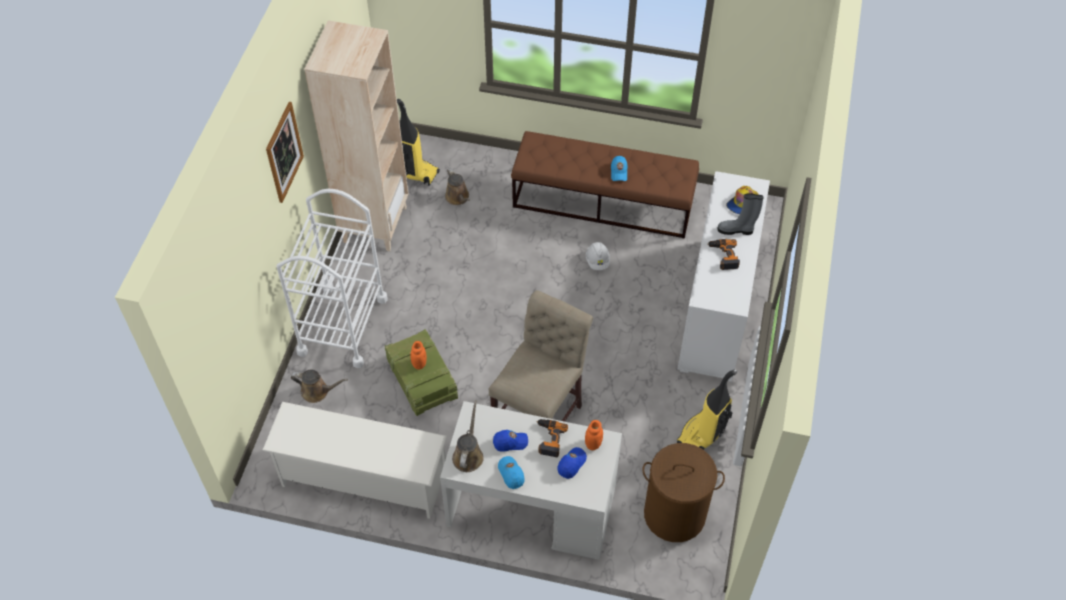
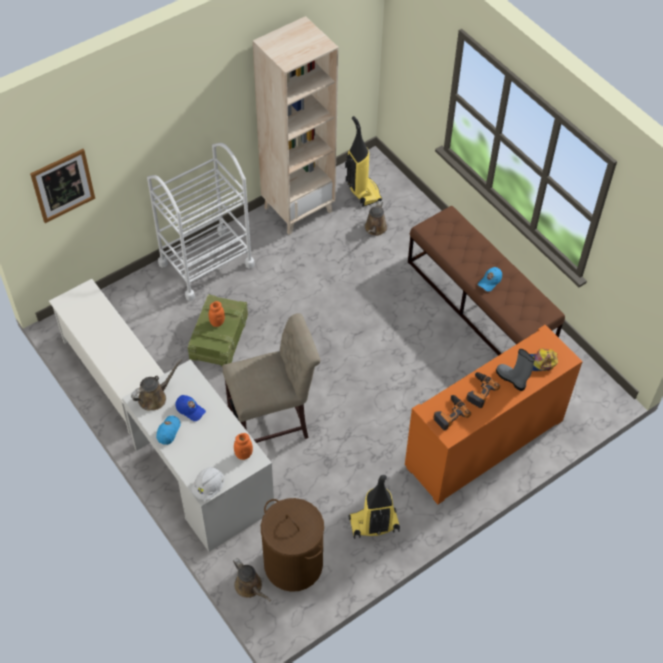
camera: 40 degrees right, 0 degrees up
picture [266,102,304,203] -> picture moved to [30,149,95,223]
brown watering can [291,370,348,403] -> brown watering can moved to [233,558,271,601]
power drill [536,419,568,457] -> power drill moved to [433,395,471,431]
blue cap [557,447,587,479] -> none
white hard hat [586,242,610,270] -> white hard hat moved to [192,467,224,500]
white cabinet [677,171,770,382] -> orange cabinet [405,325,583,504]

